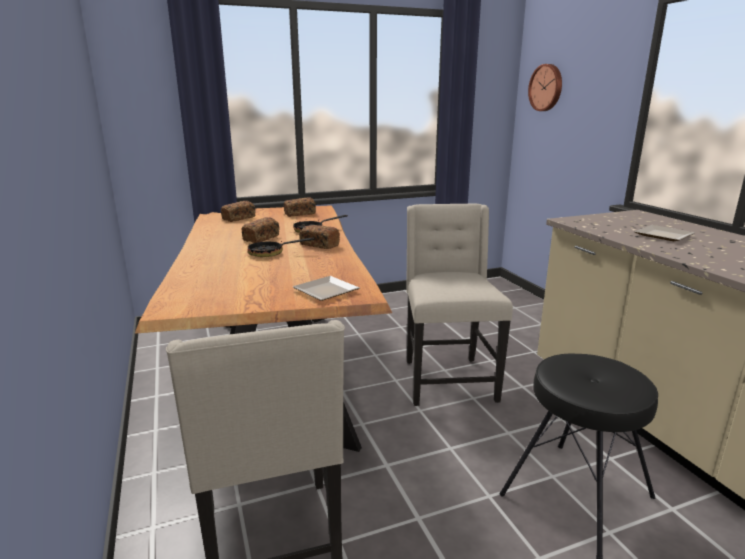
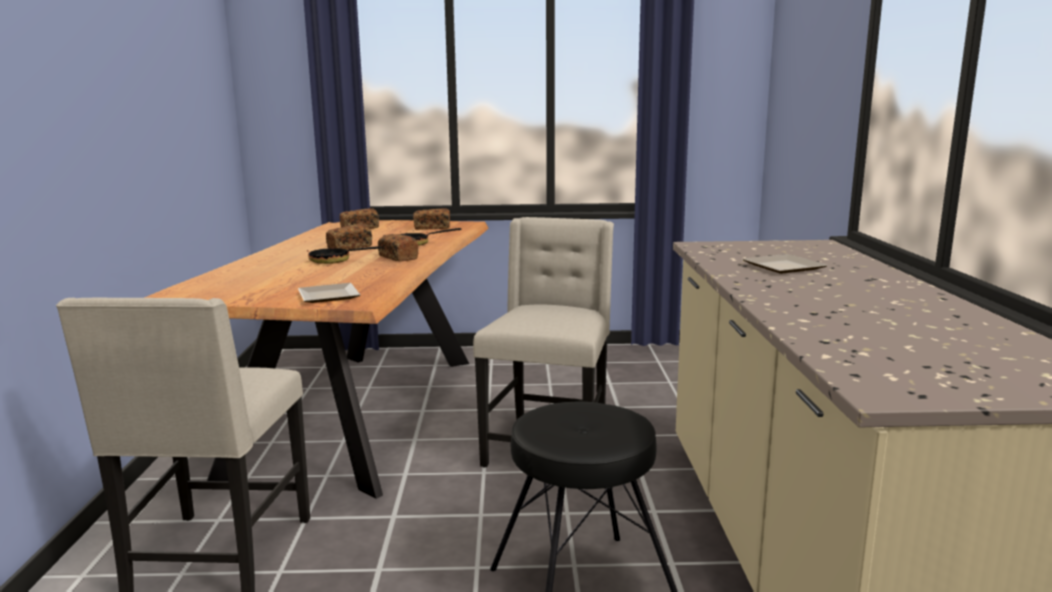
camera: 20 degrees right, 5 degrees down
wall clock [528,64,562,111] -> none

